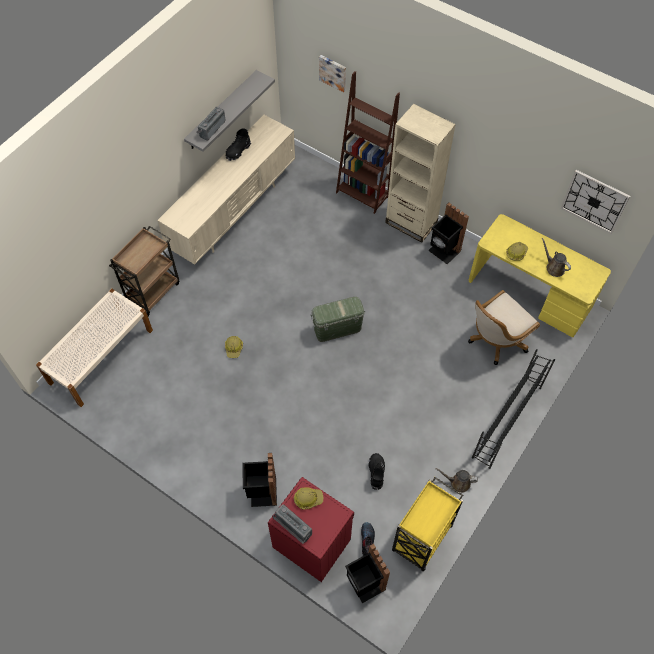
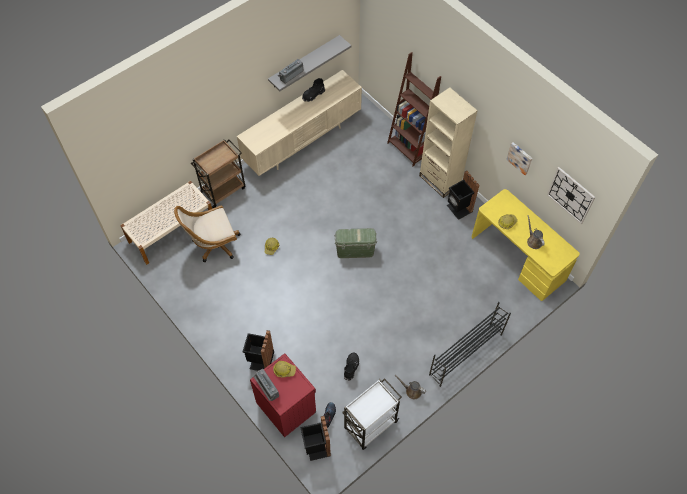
camera: 15 degrees right, 0 degrees up
picture [319,55,346,92] -> picture moved to [506,142,532,175]
yellow cart [392,477,463,571] -> white cart [342,378,402,450]
office chair [468,290,540,365] -> office chair moved to [174,206,241,262]

